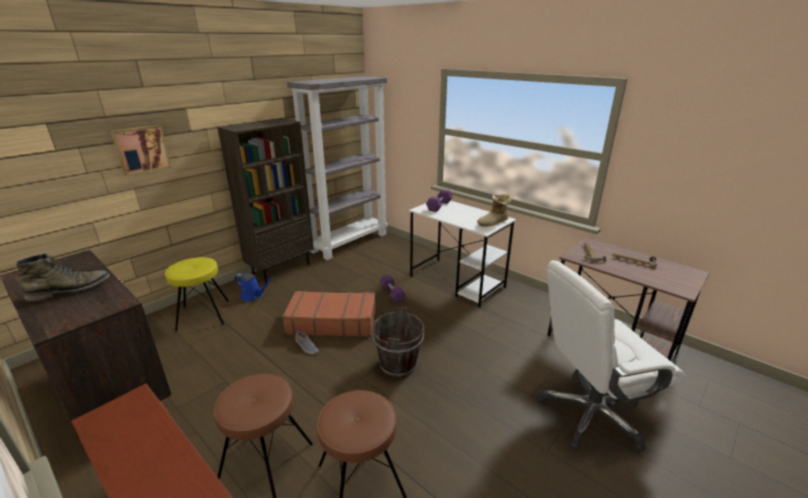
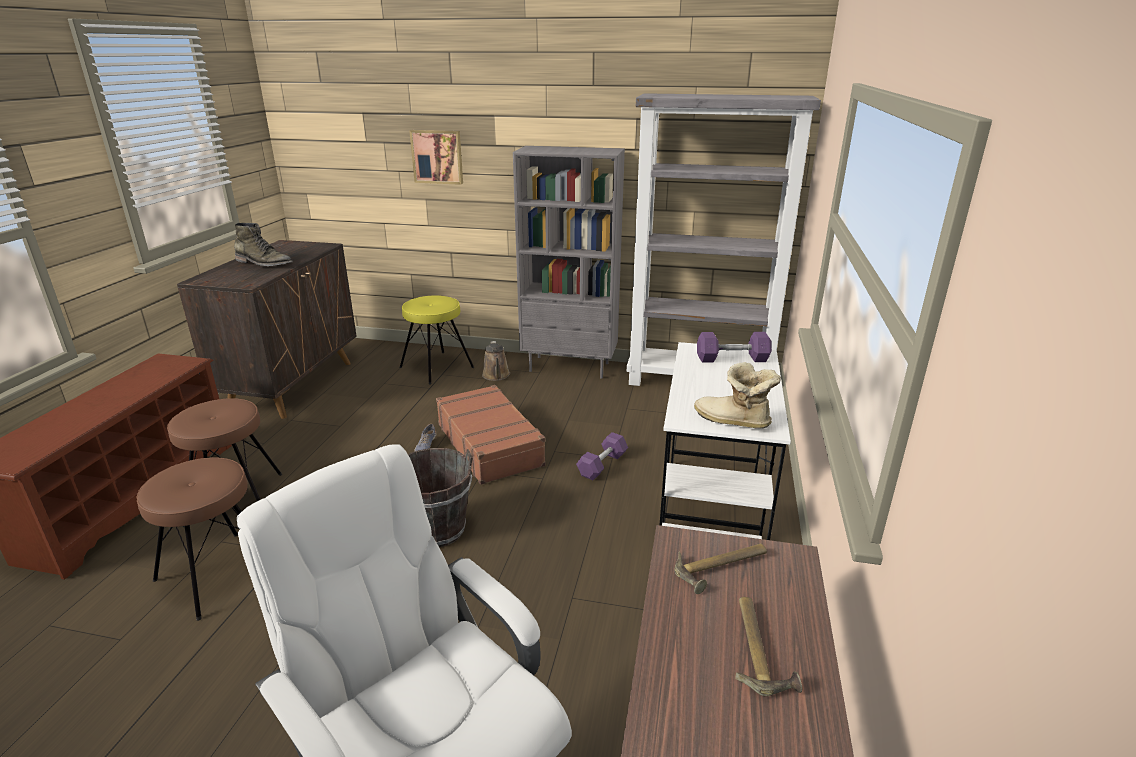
camera: 60 degrees right, 0 degrees up
brown bookcase [217,118,314,283] -> grey bookcase [513,146,625,378]
blue watering can [234,273,273,301] -> brown watering can [482,341,510,381]

